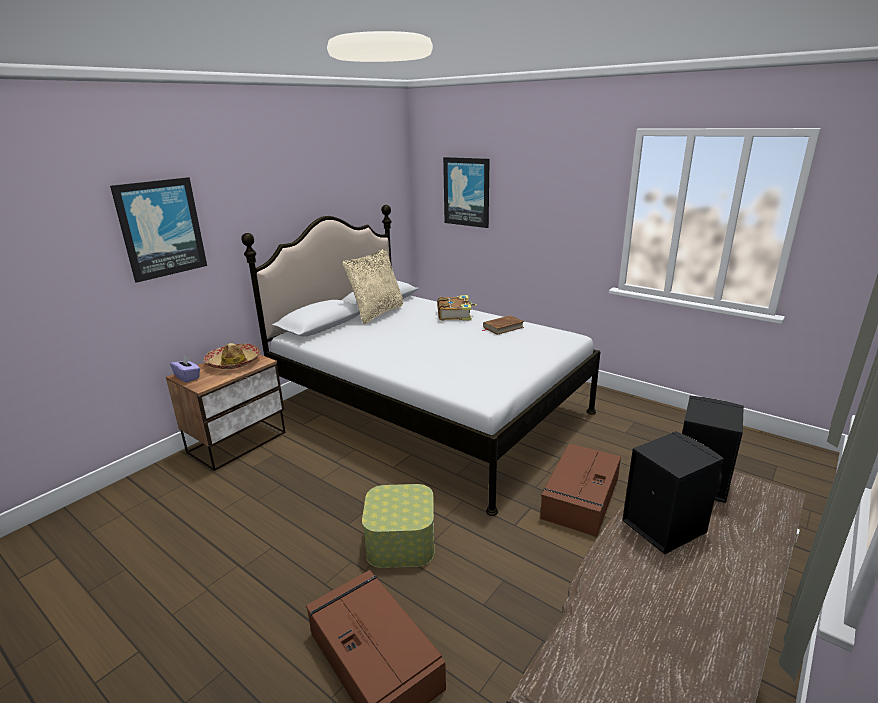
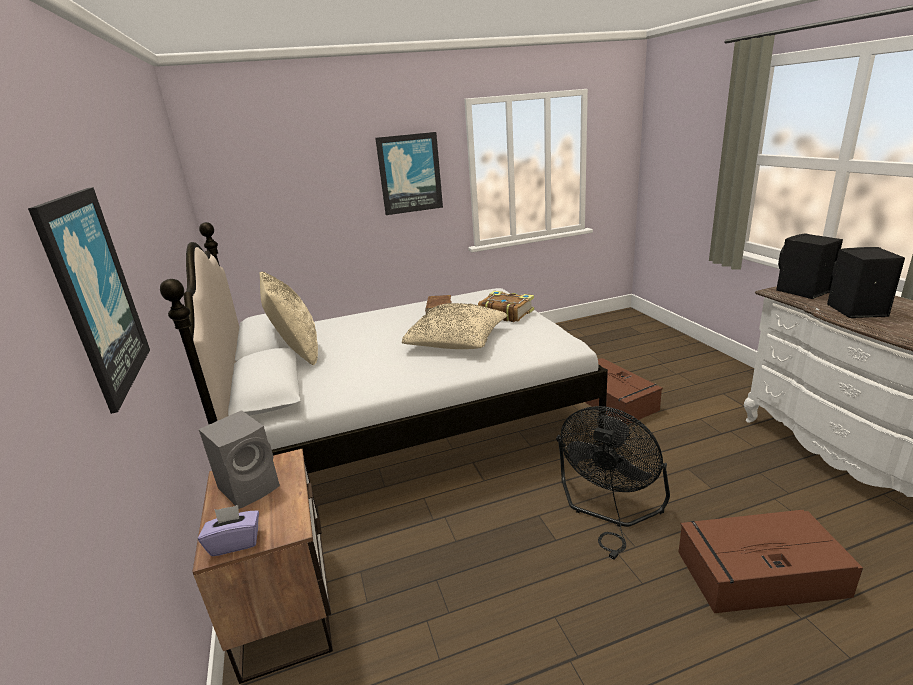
camera: 55 degrees left, 0 degrees up
hat [204,343,260,369] -> grey speaker [199,410,280,509]
storage box [362,484,434,568] -> black fan [556,406,670,560]
book [437,295,477,321] -> book moved to [478,291,534,322]
picture [443,157,490,228] -> picture moved to [375,132,443,215]
none -> beige pillow [402,303,507,349]

